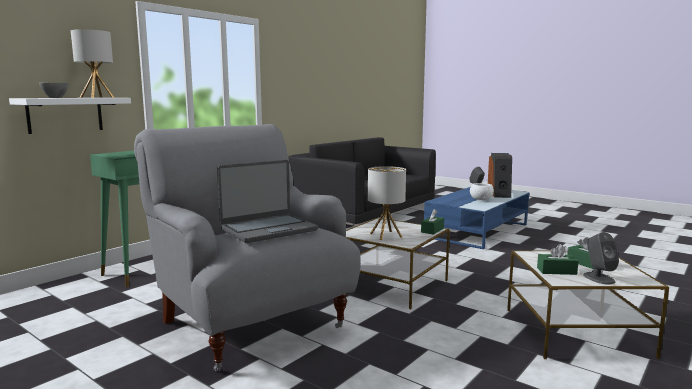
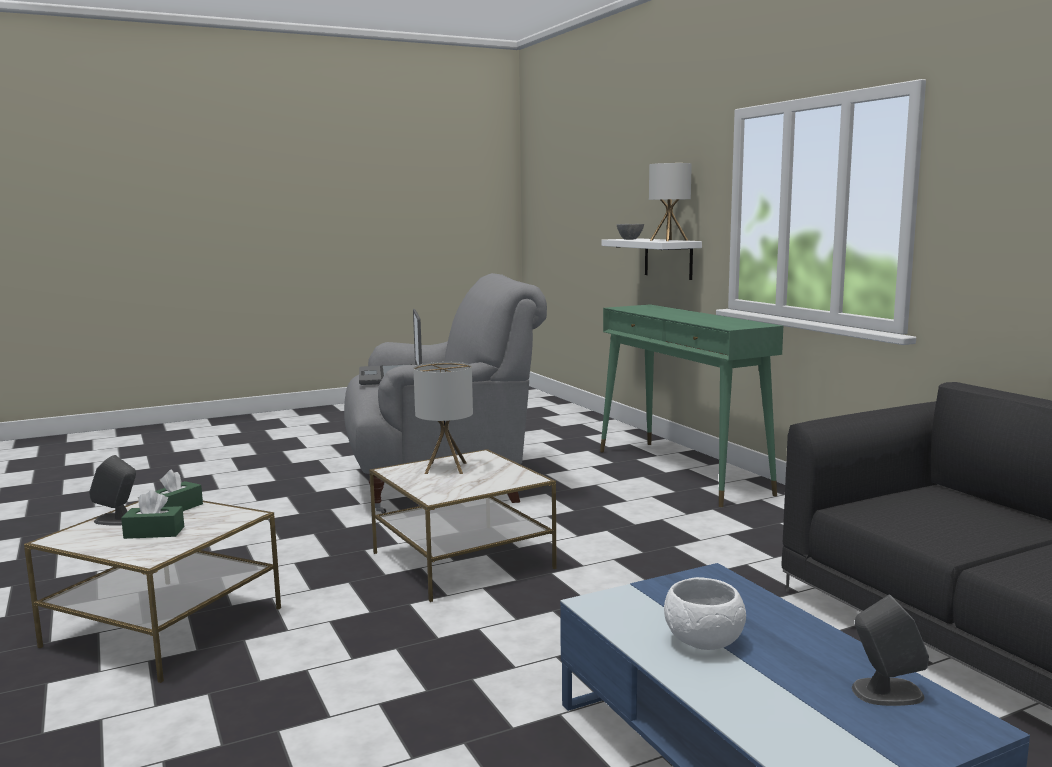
camera: 115 degrees right, 0 degrees up
green tissue box [421,209,444,235] -> none
speaker [488,153,512,198] -> none

